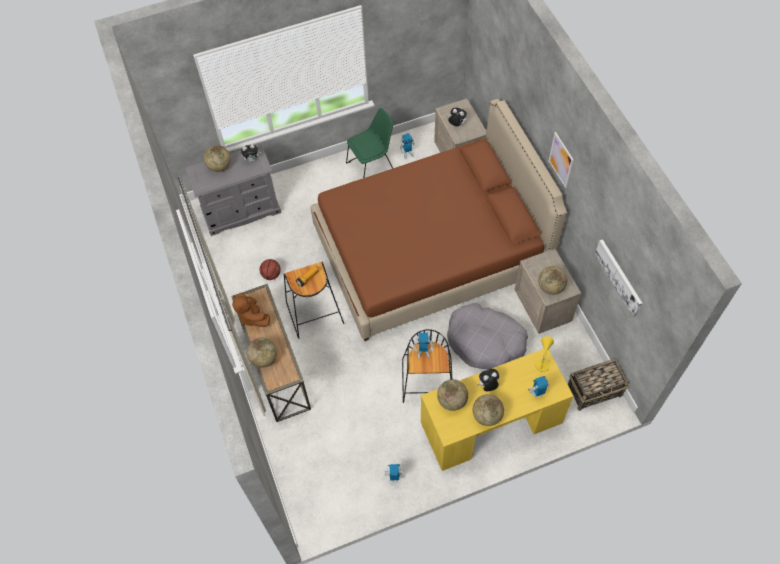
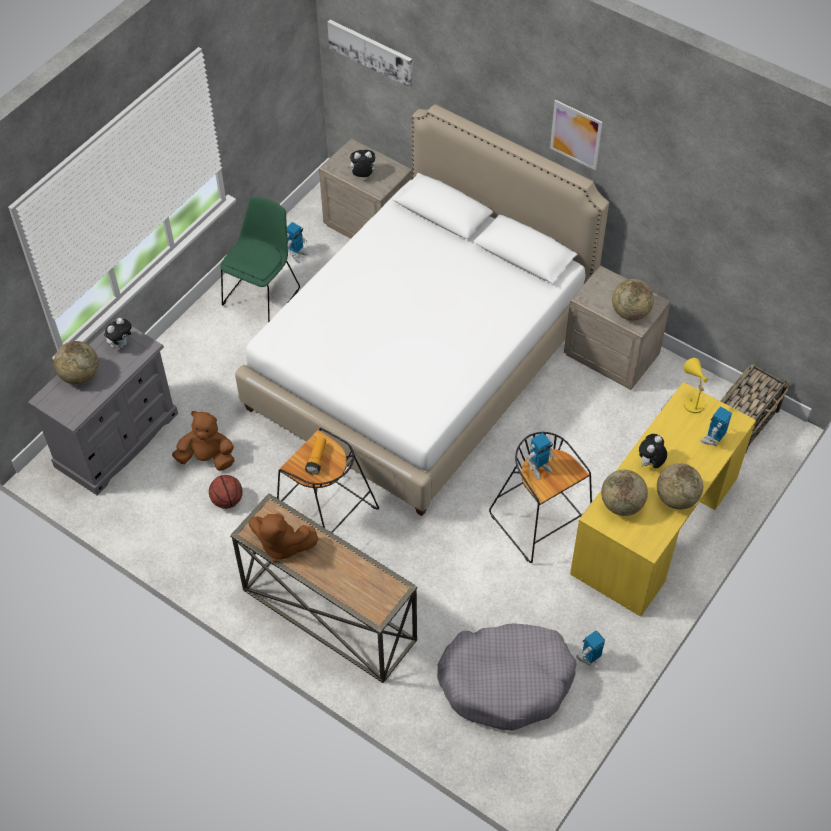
camera: 35 degrees left, 5 degrees down
globe [247,338,277,368] -> none
brown bed [311,99,567,341] -> white bed [235,104,609,516]
grey dog bed [447,303,528,370] -> grey dog bed moved to [437,623,576,731]
picture [595,239,642,317] -> picture moved to [327,20,413,88]
none -> brown plush toy [172,411,234,471]

